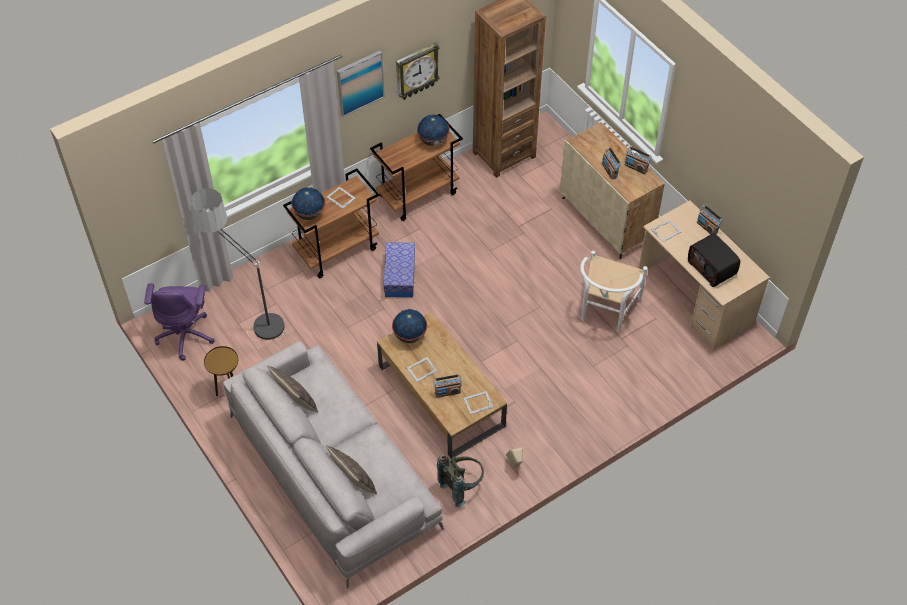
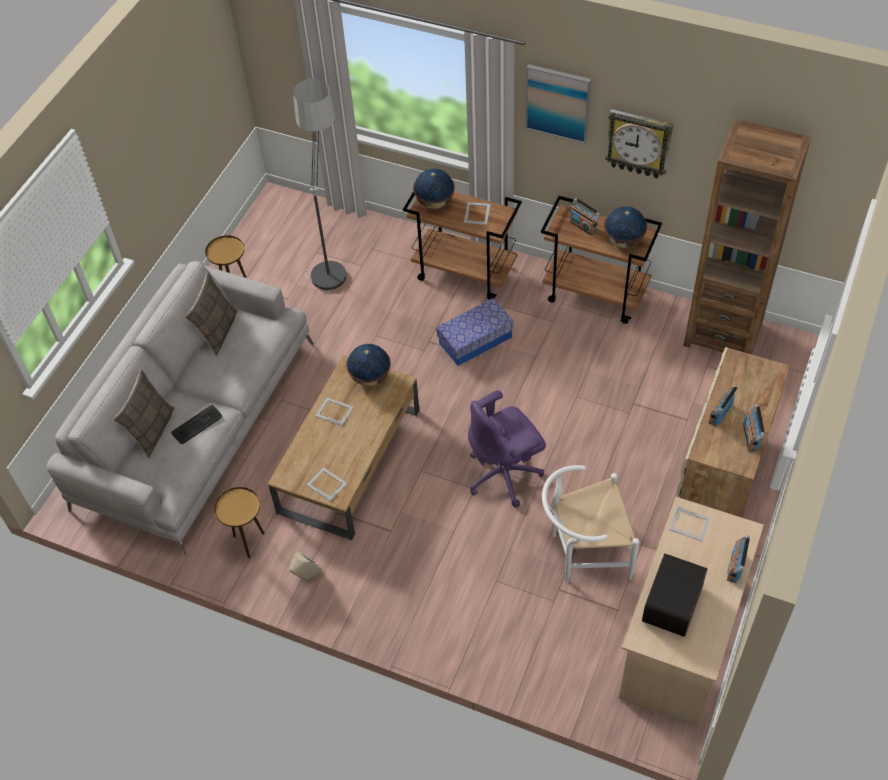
camera: 60 degrees right, 0 degrees up
purple office chair [144,283,214,361] -> purple office chair moved to [468,391,546,507]
radio [433,374,461,398] -> radio moved to [570,198,600,236]
grey backpack [437,455,484,507] -> brown side table [214,487,265,558]
none -> keyboard [171,405,222,444]

